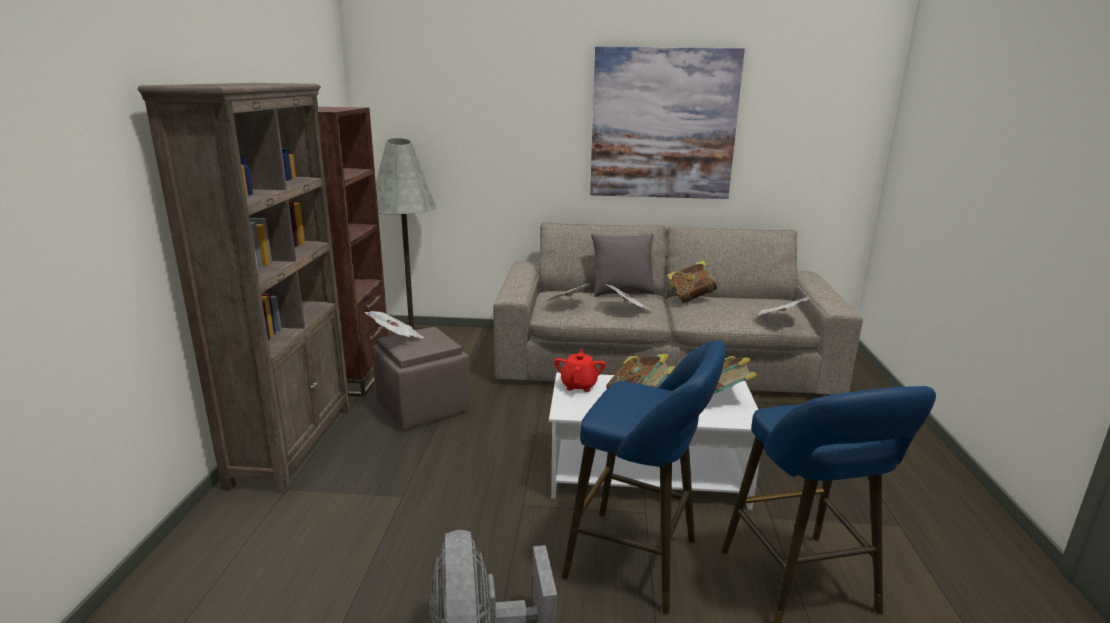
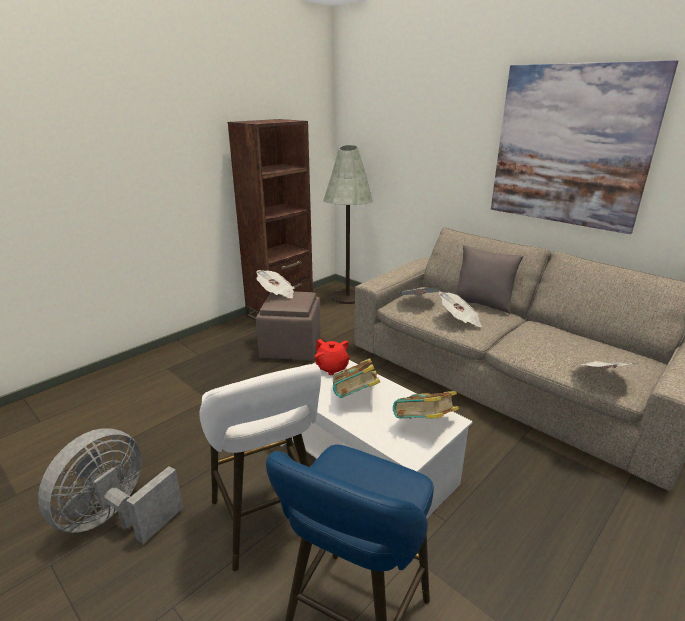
camera: 40 degrees right, 5 degrees up
brown bookcase [138,83,351,494] -> none
red teapot [554,350,606,392] -> red teapot turned 90 degrees clockwise [315,339,350,375]
blue stool [561,340,726,614] -> white stool [199,364,321,571]
book [667,260,719,303] -> none

